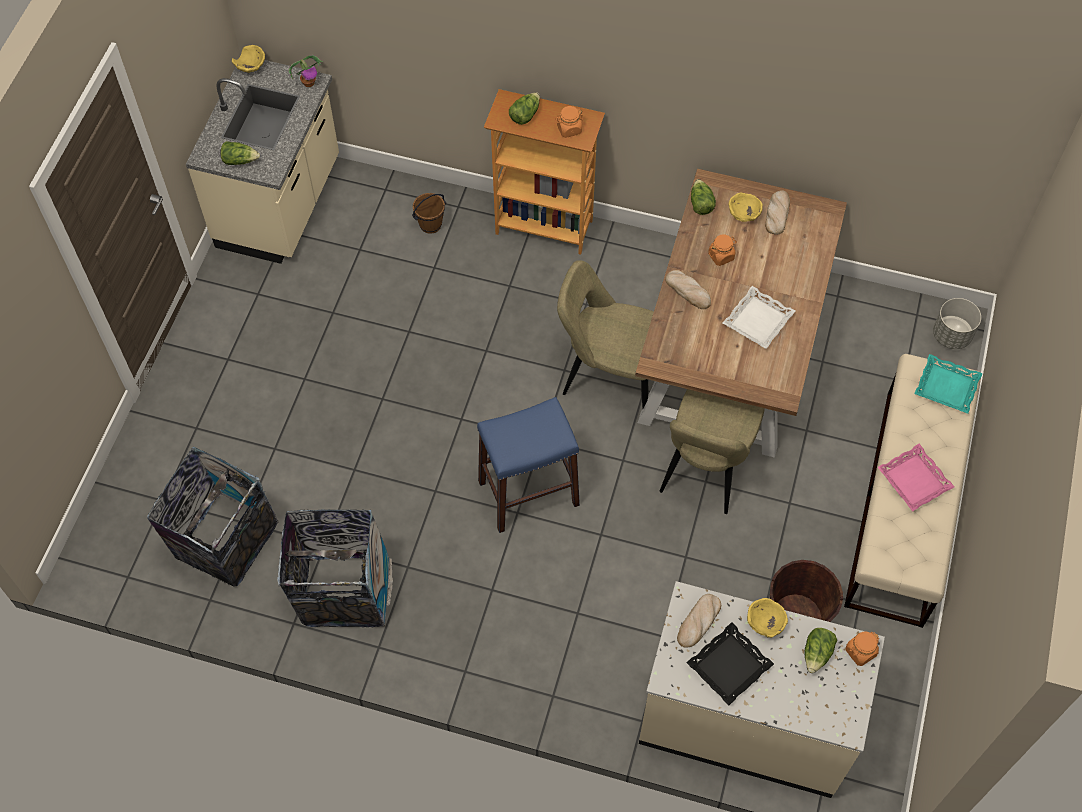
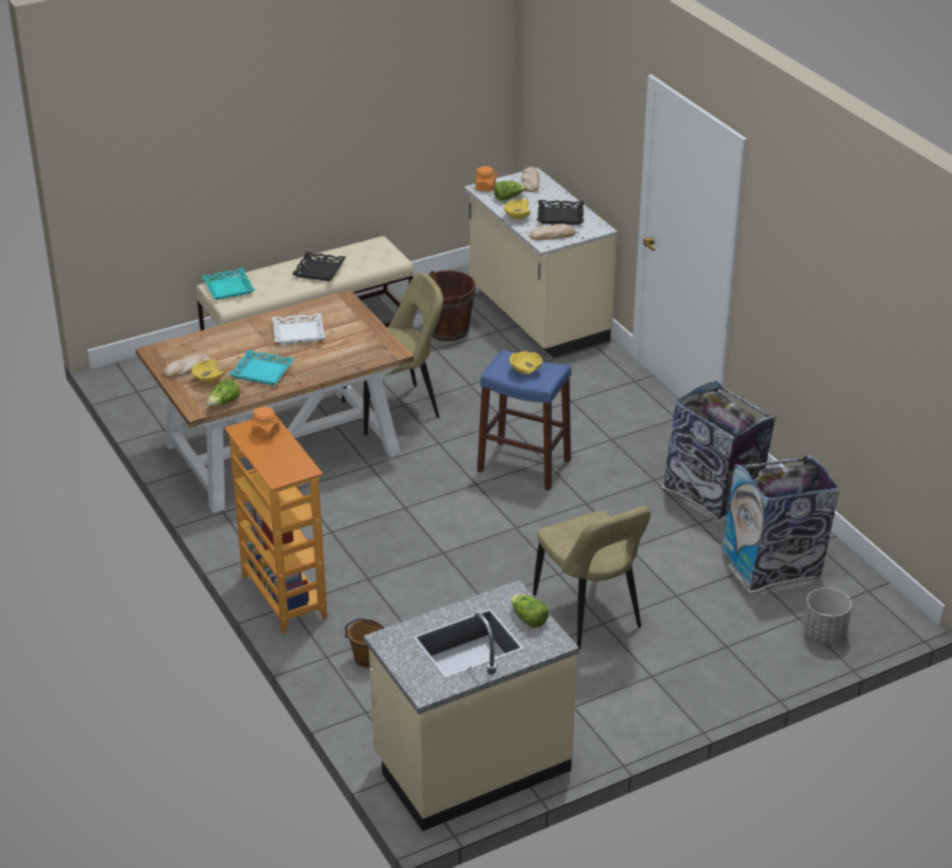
camera: 135 degrees left, 25 degrees down
yellow bowl [232,45,265,73] -> yellow bowl moved to [509,351,542,374]
potted plant [289,55,322,87] -> none
lettuce [509,92,540,125] -> none
beige chair [557,260,654,409] -> beige chair moved to [533,506,651,650]
bread [665,270,711,309] -> bread moved to [522,167,539,192]
orange jar [708,234,737,266] -> turquoise tray [228,350,295,385]
pink tray [878,444,954,512] -> black tray [292,252,346,281]
grey planter [933,298,981,349] -> grey planter moved to [803,588,852,643]

